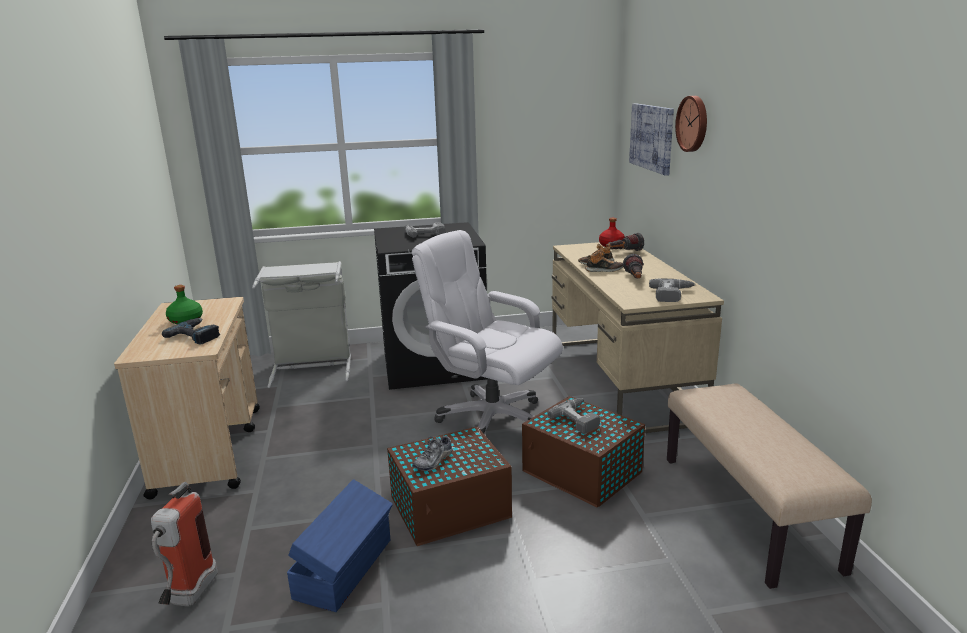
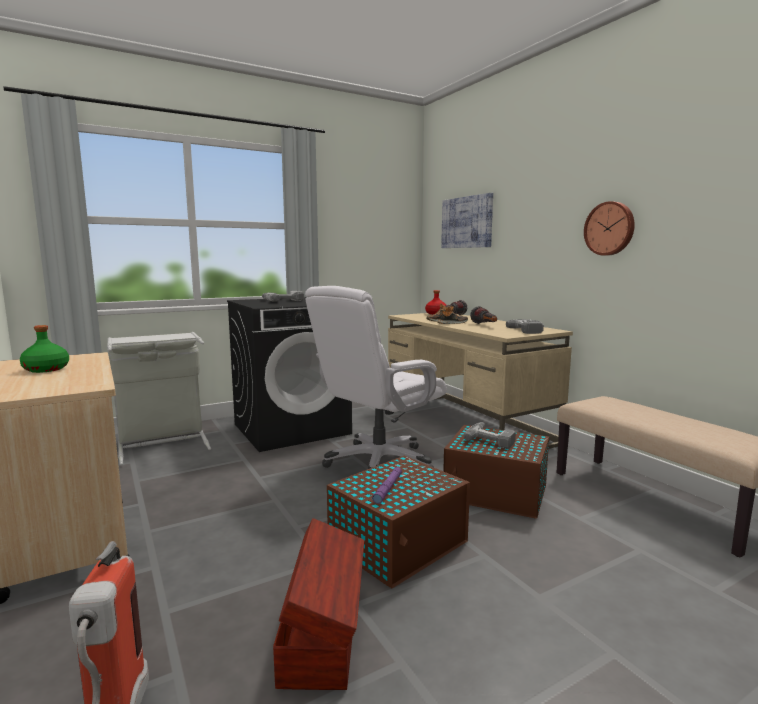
camera: 20 degrees left, 10 degrees down
power drill [162,318,220,345] -> none
blue storage box [287,479,393,612] -> brown storage box [273,518,364,690]
white office chair [412,230,563,434] -> white office chair turned 60 degrees counterclockwise [305,286,447,469]
shoe [412,436,452,471] -> purple flashlight [372,467,402,504]
wall clock [675,96,707,152] -> wall clock moved to [584,201,635,256]

